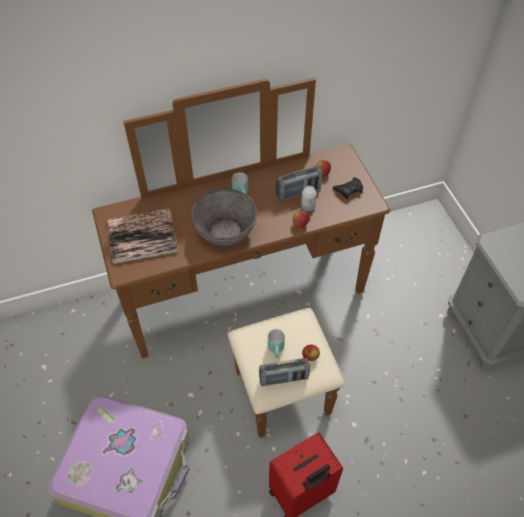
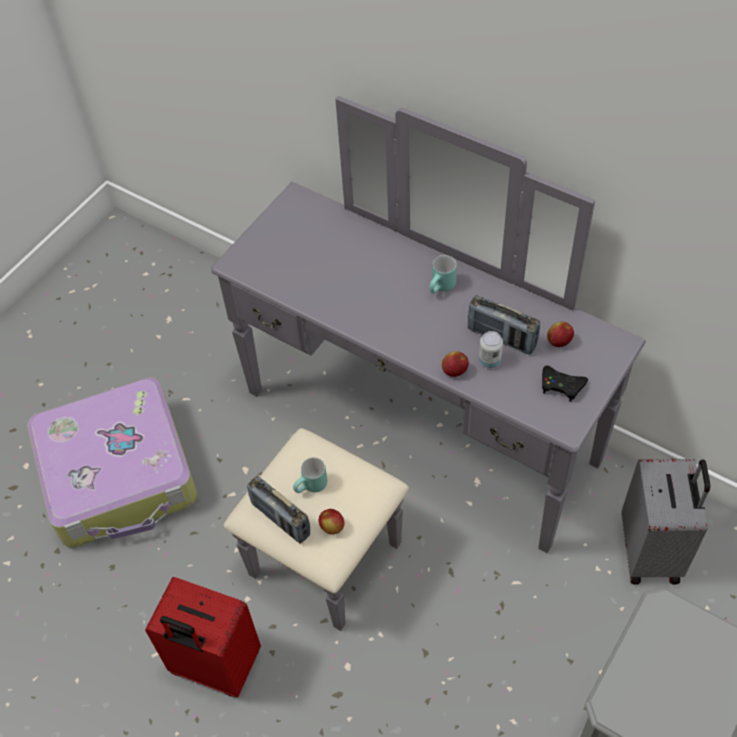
camera: 55 degrees right, 0 degrees up
brown dresser [92,78,390,438] -> grey dresser [211,96,646,631]
book [107,208,178,264] -> none
grey bowl [191,188,257,246] -> none
none -> grey suitcase [621,459,710,585]

